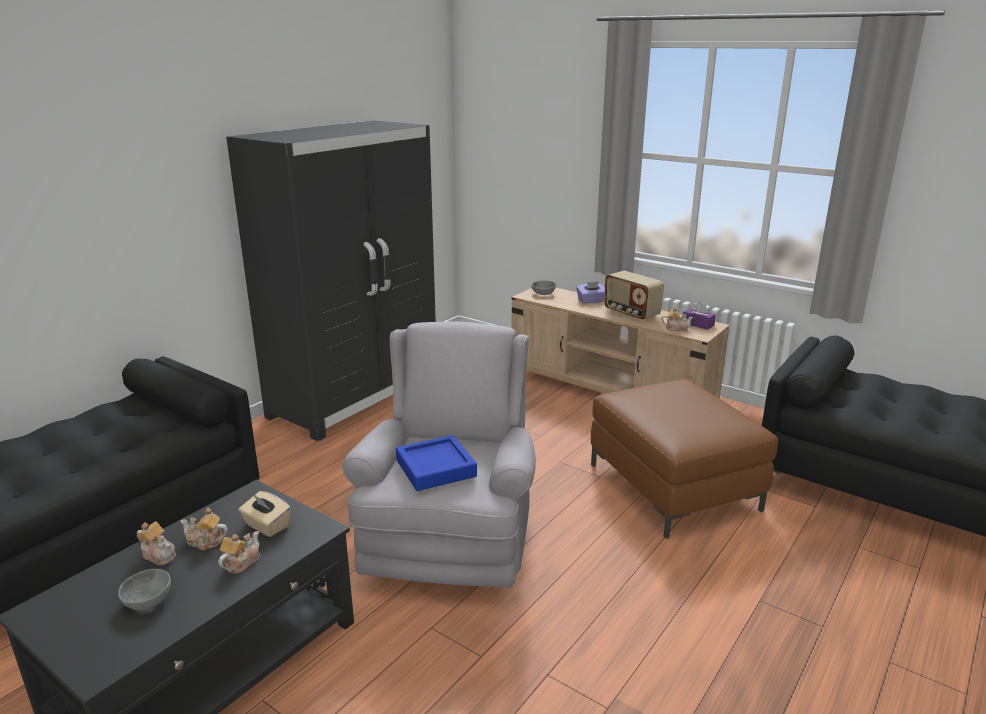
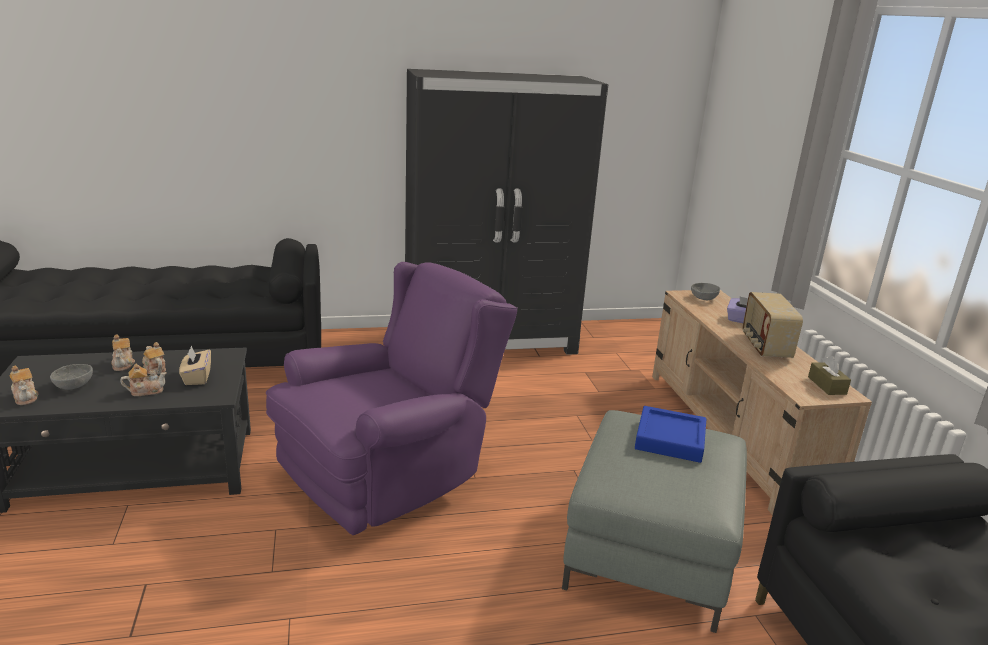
camera: 40 degrees right, 0 degrees up
grey armchair [342,322,536,588] -> purple armchair [266,262,518,535]
blue tray [396,435,477,491] -> blue tray moved to [635,406,706,463]
brown ottoman [591,379,778,539] -> grey ottoman [562,410,747,633]
teapot [662,307,693,332] -> teapot moved to [10,366,39,405]
purple tissue box [683,302,716,330] -> brown tissue box [808,356,851,395]

